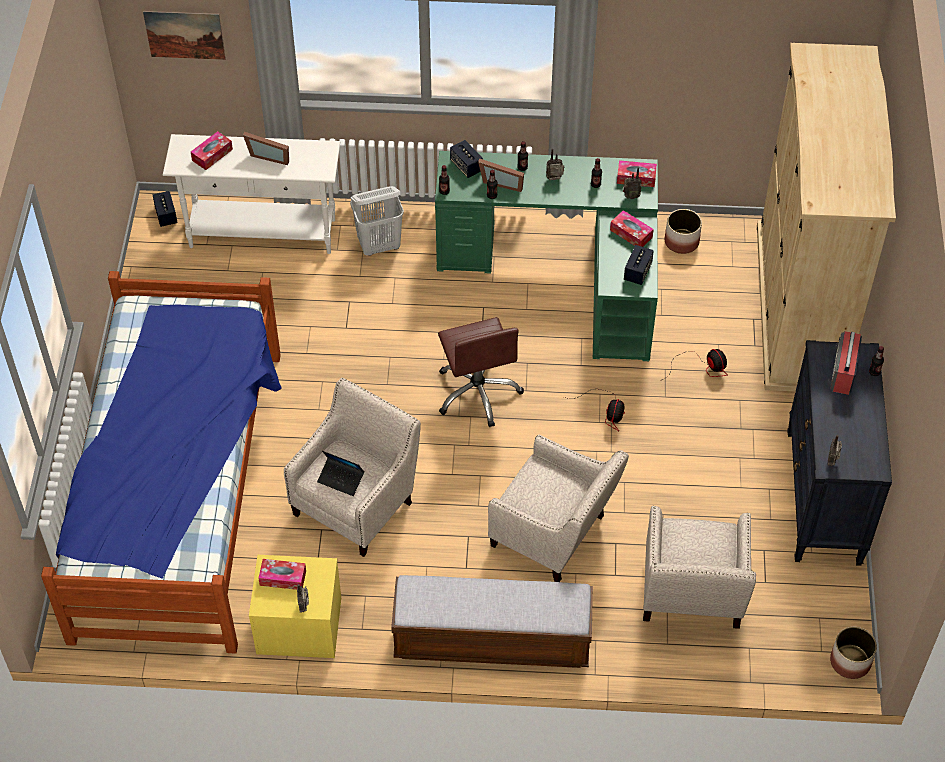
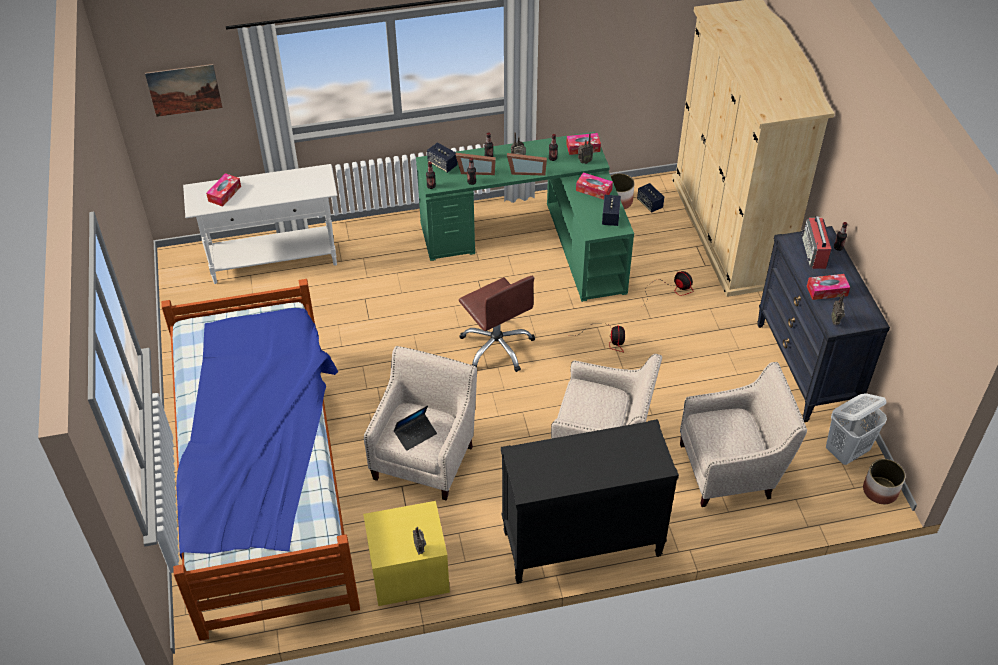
camera: 15 degrees left, 5 degrees down
speaker [153,191,178,227] -> speaker moved to [637,183,664,212]
picture frame [243,132,289,165] -> picture frame moved to [507,153,547,176]
tissue box [258,559,306,590] -> tissue box moved to [807,274,850,300]
laptop [317,451,364,496] -> laptop turned 45 degrees counterclockwise [394,405,437,451]
white laundry basket [350,186,404,256] -> white laundry basket moved to [826,393,887,465]
bench [391,575,593,668] -> black dresser [501,419,679,584]
beige armchair [643,506,756,629] -> beige armchair turned 90 degrees counterclockwise [680,362,807,507]

